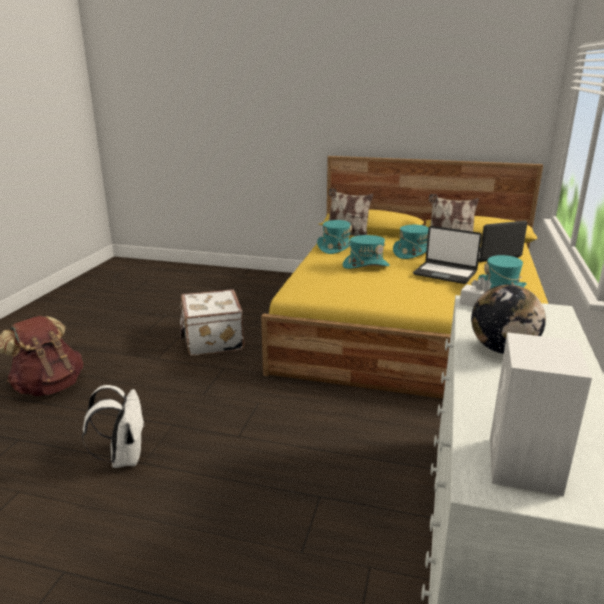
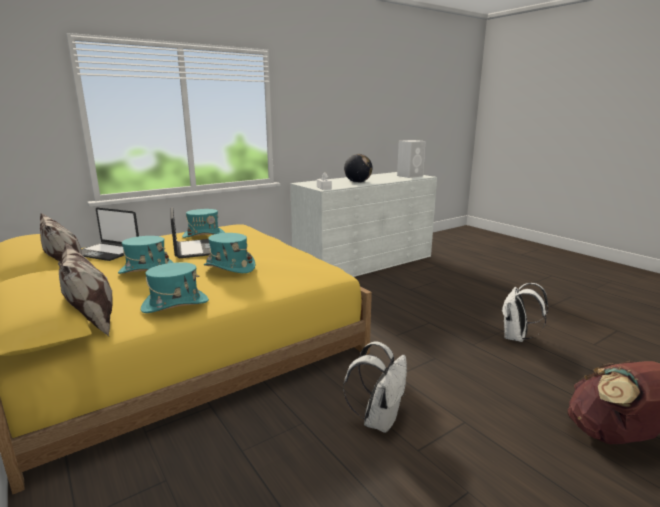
camera: 140 degrees left, 5 degrees down
white suitcase [180,289,244,356] -> white backpack [343,341,407,433]

